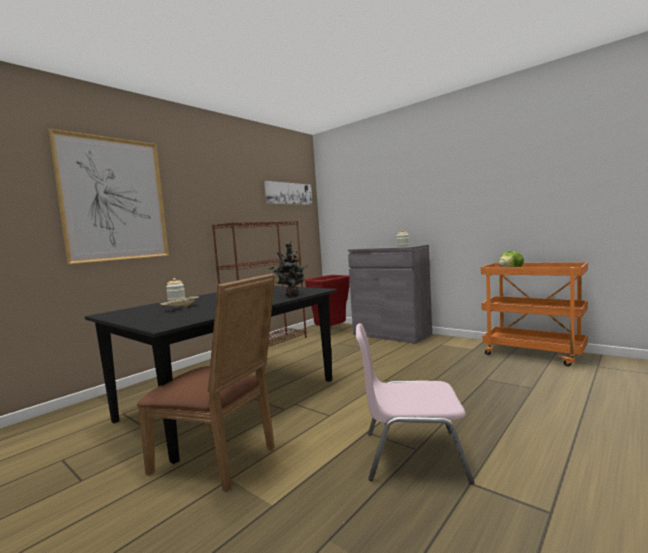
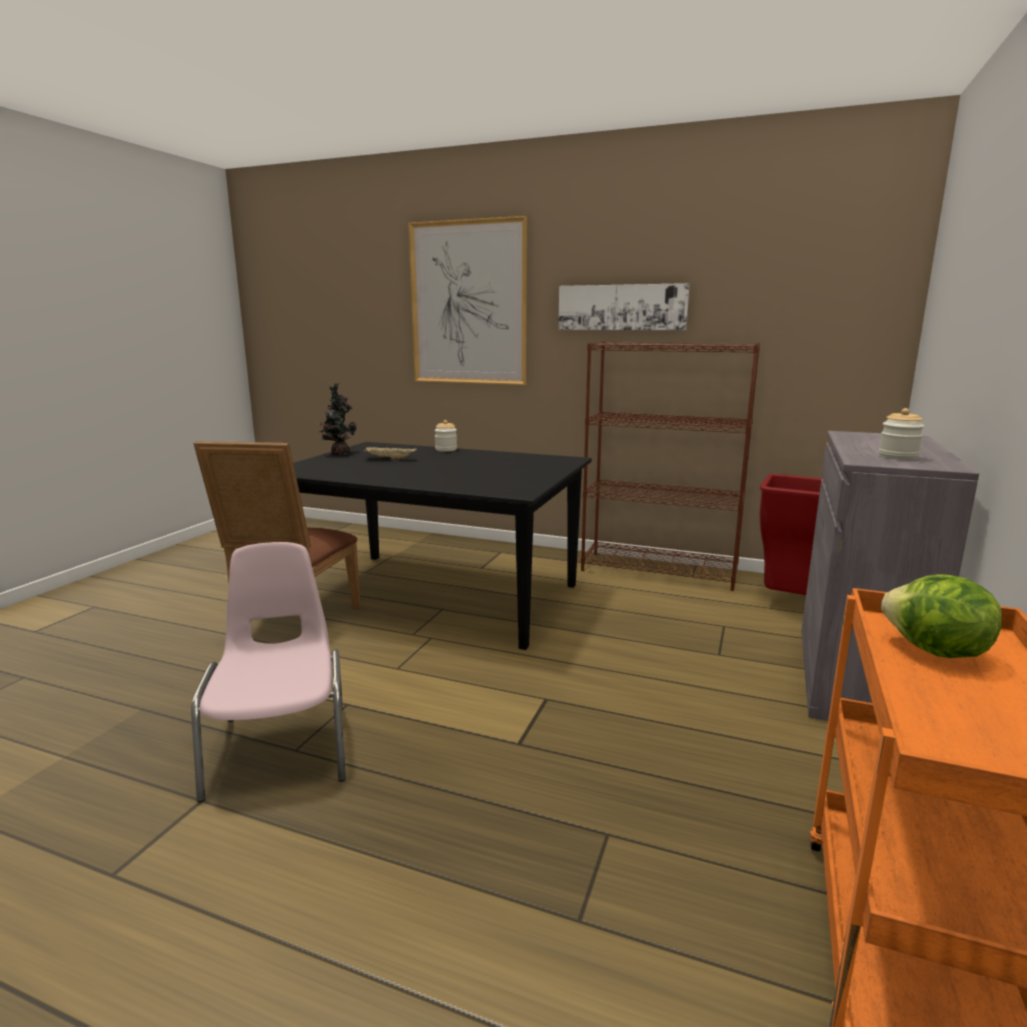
camera: 70 degrees right, 10 degrees up
picture [264,181,312,205] -> picture moved to [558,283,690,330]
potted plant [269,241,308,297] -> potted plant moved to [319,383,357,455]

